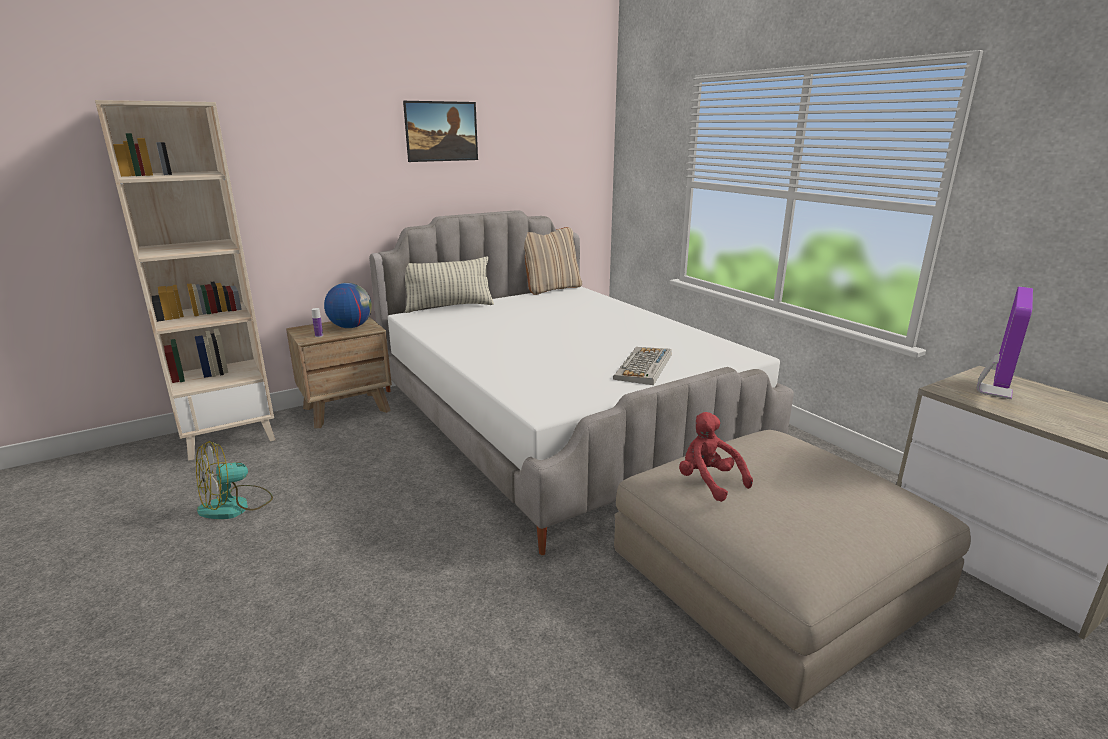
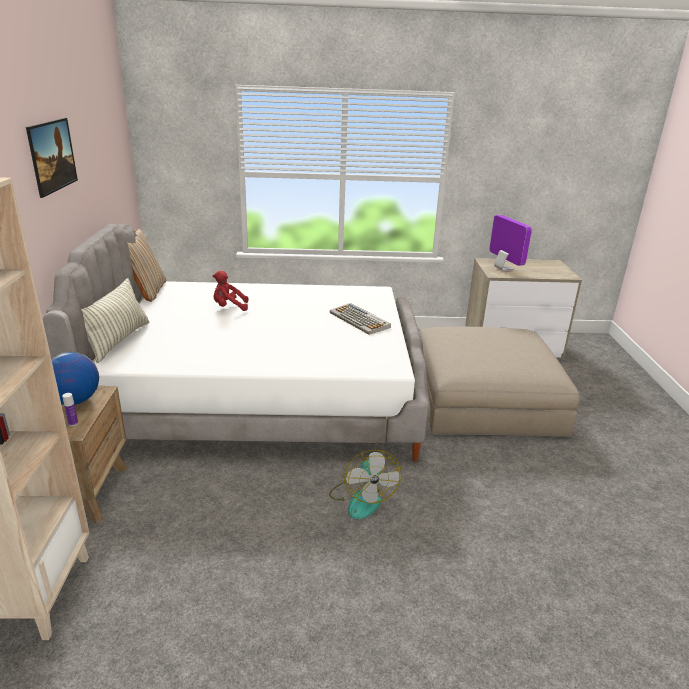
camera: 60 degrees left, 5 degrees up
fan [196,441,273,519] -> fan moved to [329,450,402,519]
red plush toy [679,412,753,502] -> red plush toy moved to [213,271,249,311]

